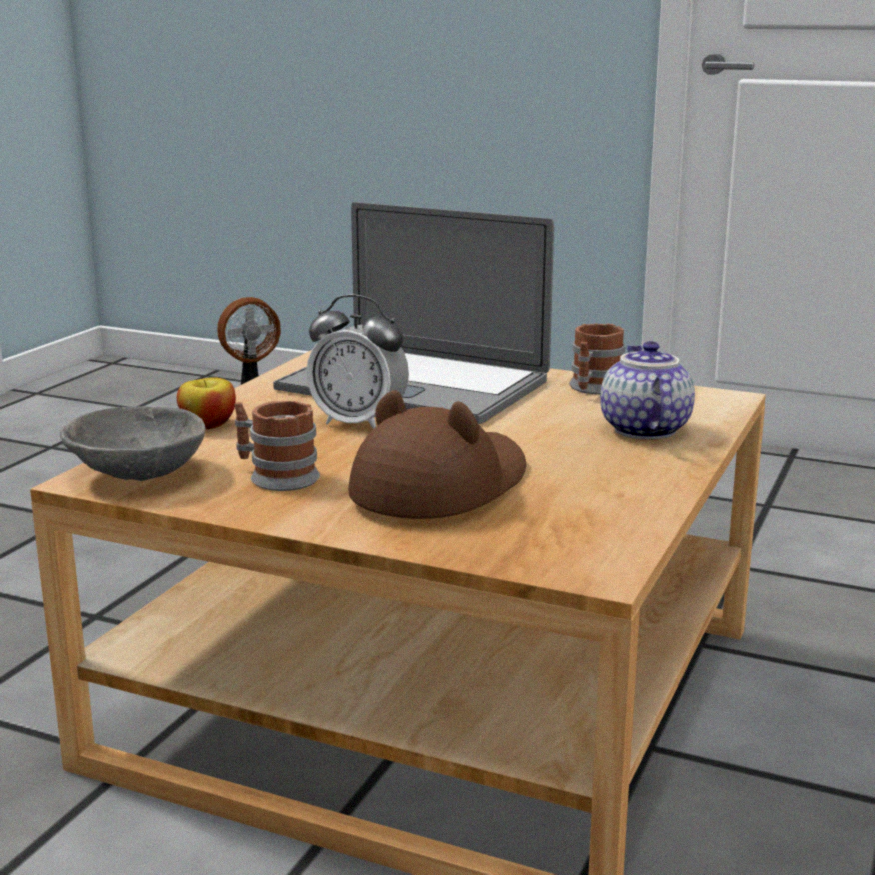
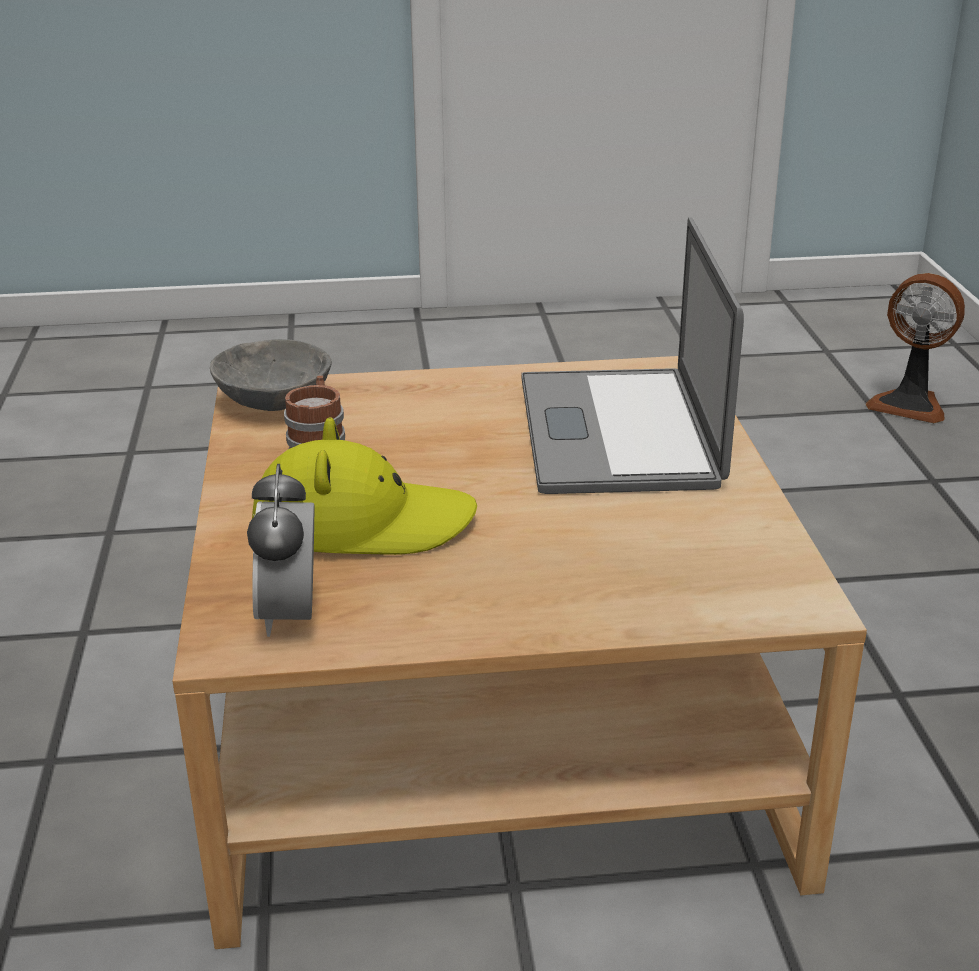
camera: 60 degrees right, 10 degrees up
apple [177,377,236,429] -> none
alarm clock [306,294,409,429] -> alarm clock moved to [247,464,314,637]
brown hat [348,390,526,519] -> yellow hat [252,417,477,555]
mug [569,323,625,394] -> none
teapot [600,341,695,440] -> none

